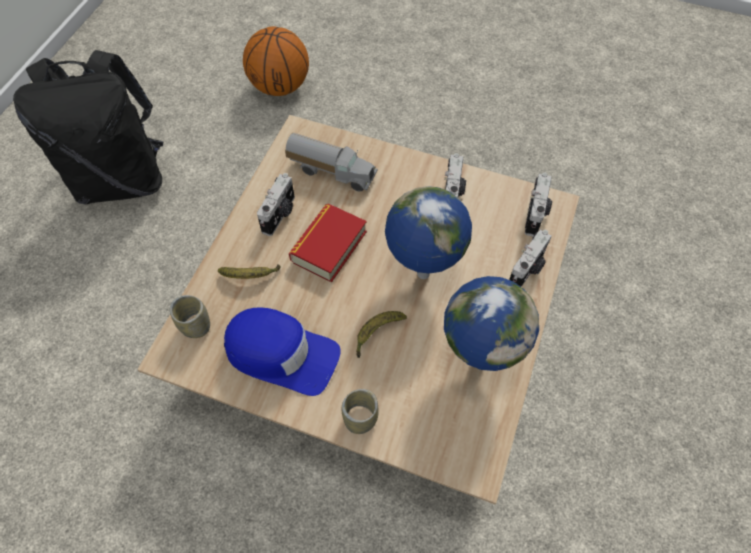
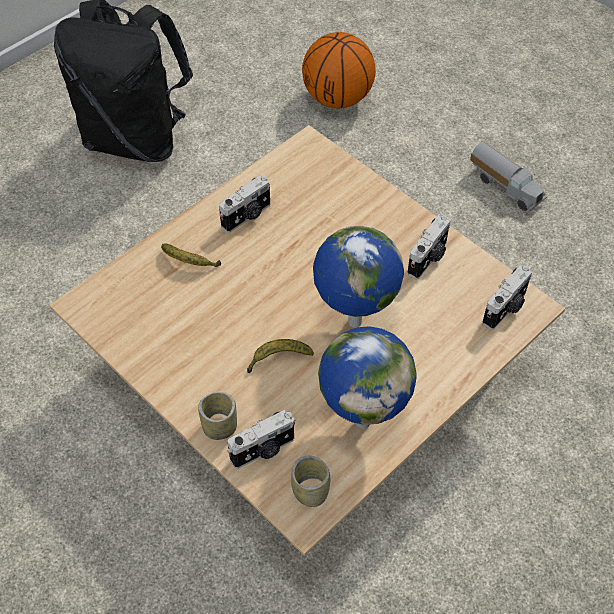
camera: 25 degrees right, 5 degrees down
cup [170,295,210,338] -> cup moved to [291,456,330,507]
blue cap [224,307,341,396] -> none
toy truck [285,133,378,191] -> toy truck moved to [470,141,547,211]
book [289,203,367,282] -> none
camera [509,230,552,287] -> camera moved to [227,410,295,469]

